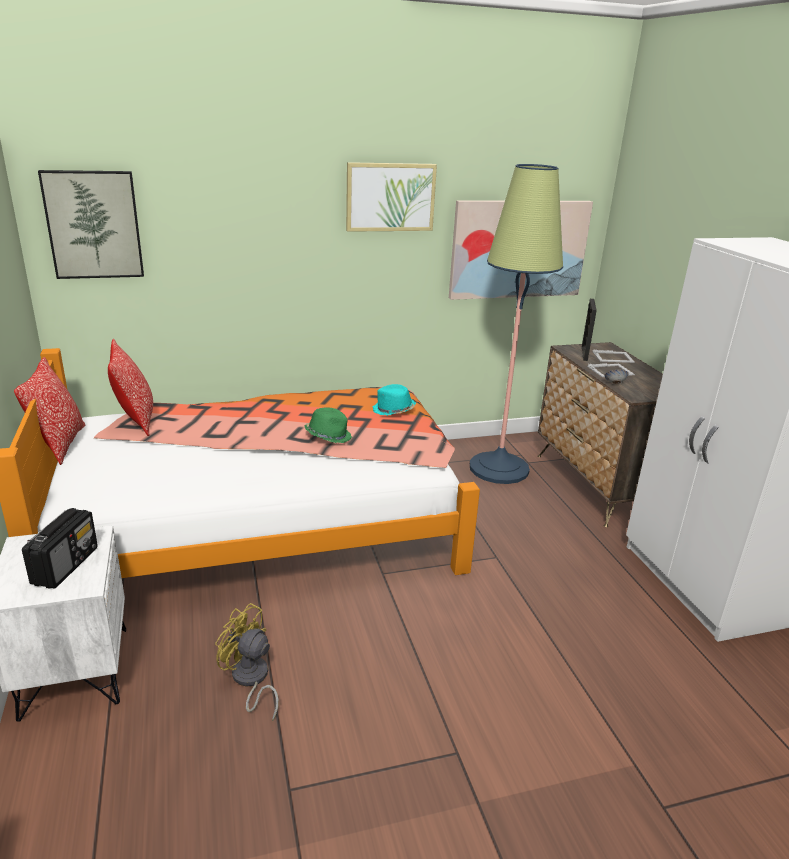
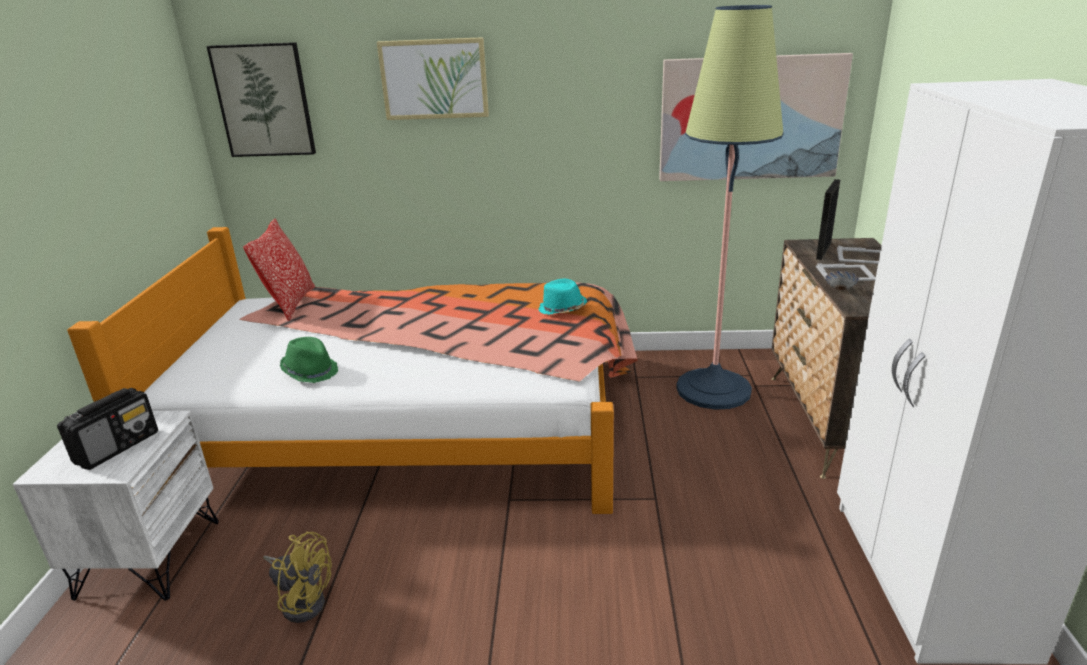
camera: 20 degrees right, 0 degrees up
pillow [14,357,85,465] -> none
yellow fan [215,603,279,722] -> yellow fan turned 150 degrees clockwise [263,532,332,623]
green hat [305,408,352,443] -> green hat moved to [280,337,338,383]
picture [346,162,437,232] -> picture moved to [377,37,489,120]

